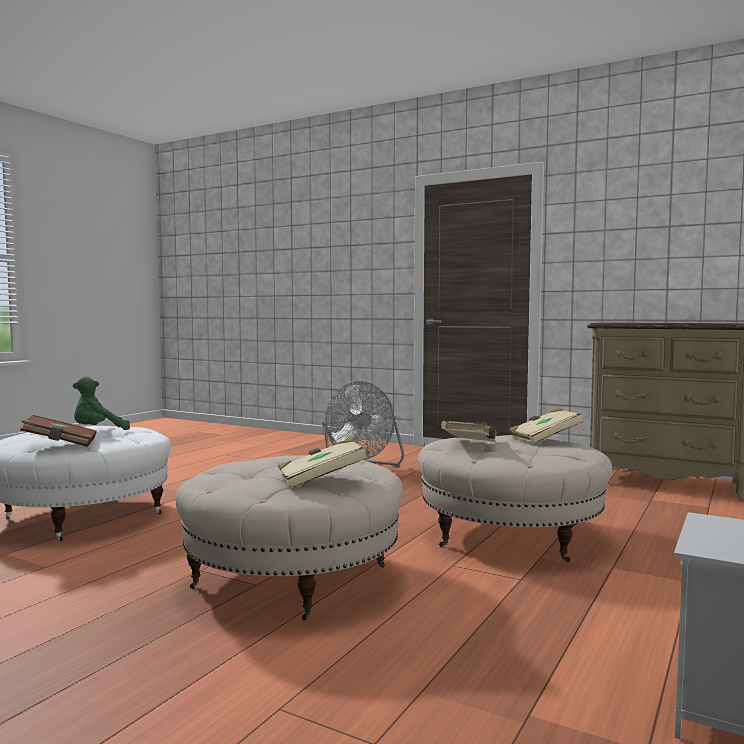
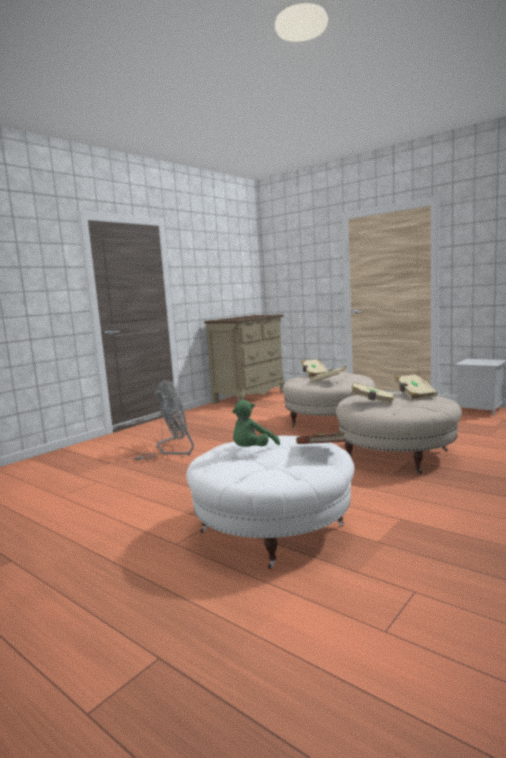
camera: 80 degrees left, 5 degrees up
green plush toy [73,376,130,430] -> green plush toy turned 60 degrees clockwise [232,400,280,447]
none -> beige book [351,382,394,405]

